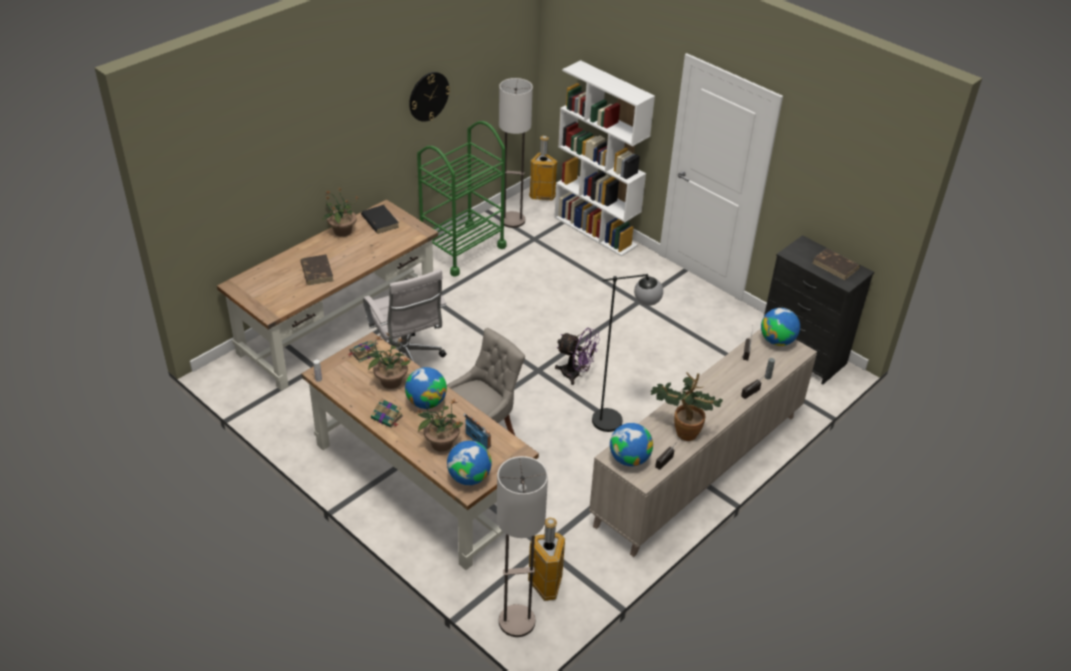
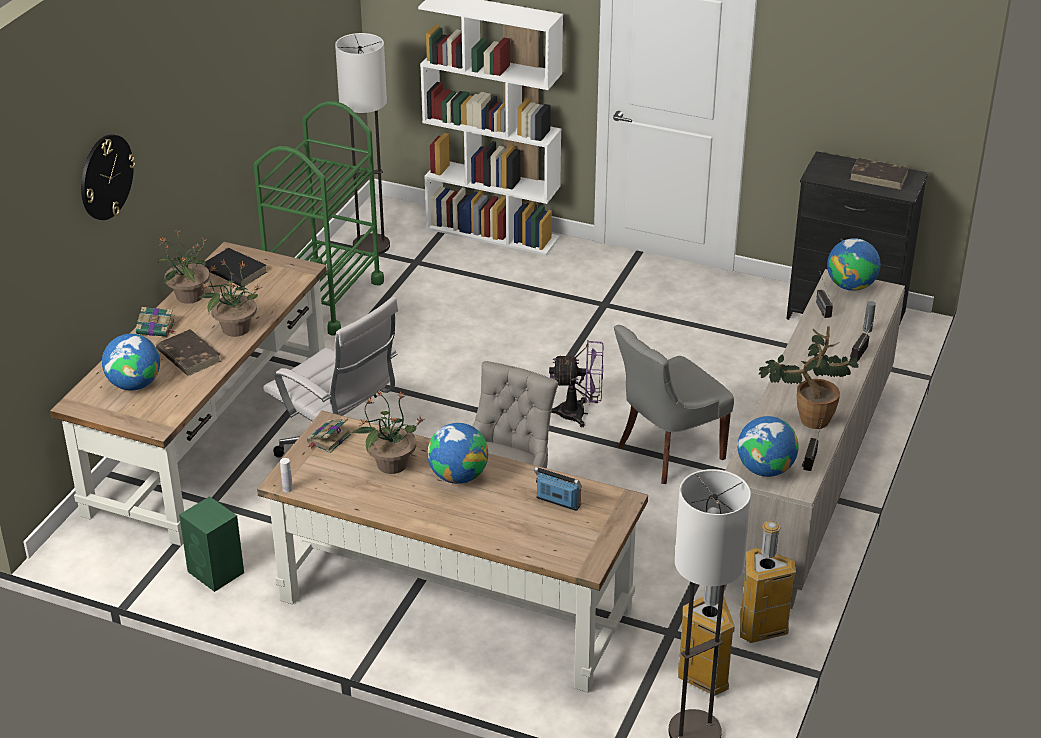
camera: 20 degrees left, 5 degrees down
book [371,398,403,428] -> book moved to [136,307,176,337]
wall clock [409,72,450,122] -> wall clock moved to [81,134,136,220]
potted plant [416,392,463,452] -> potted plant moved to [198,260,262,337]
globe [447,441,492,485] -> globe moved to [102,334,160,391]
trash can [529,136,558,200] -> trash can moved to [740,520,796,643]
black floor lamp [592,274,663,432] -> grey chair [614,325,734,484]
none -> green speaker [179,496,244,592]

